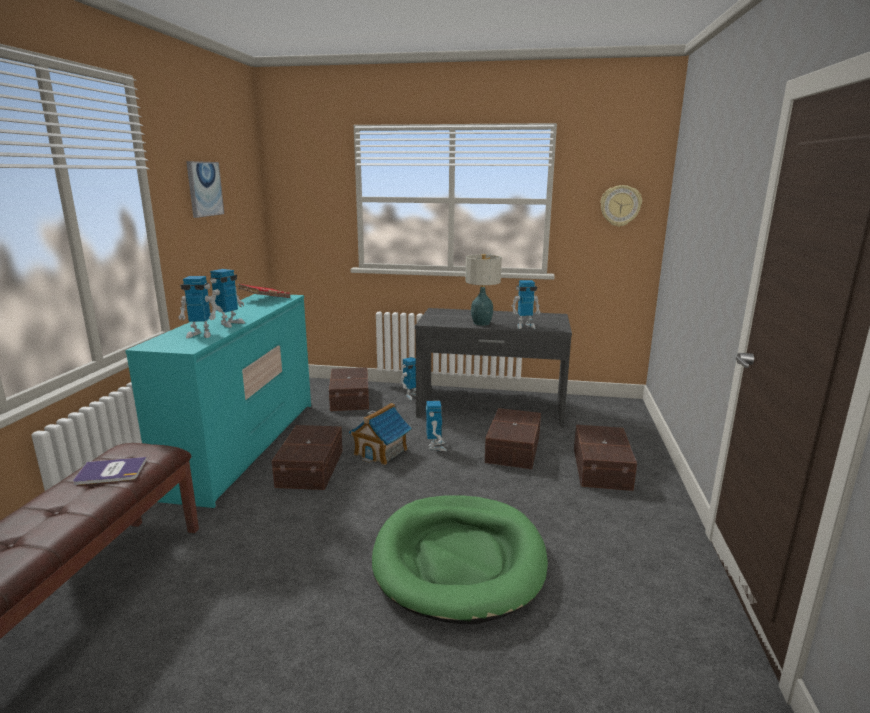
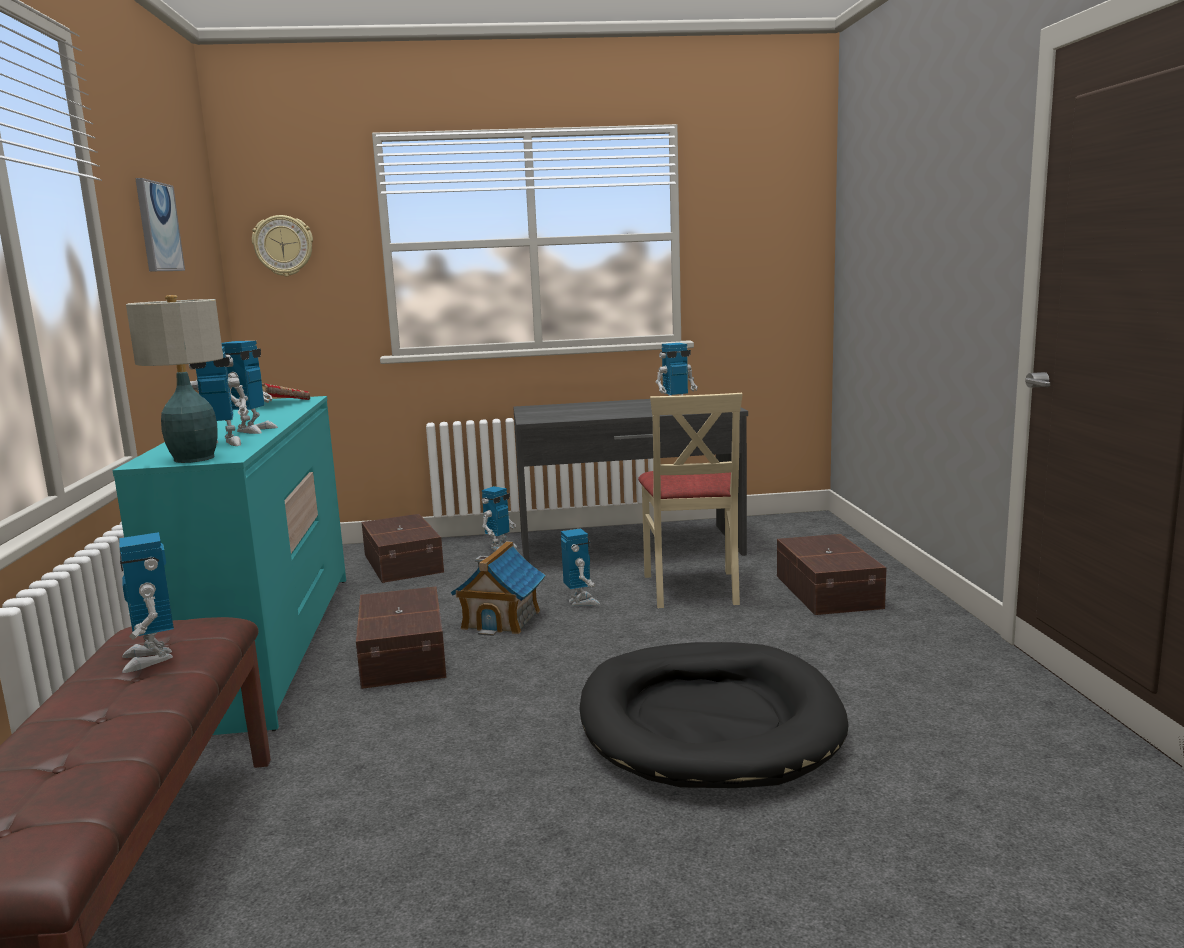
camera: 15 degrees left, 5 degrees down
book [73,457,147,485] -> toy robot [119,532,174,673]
green dog bed [372,495,548,624] -> black dog bed [579,642,848,788]
table lamp [465,254,502,326] -> table lamp moved to [126,295,223,463]
brown storage box [485,408,541,469] -> beige chair [638,393,742,608]
wall clock [600,185,642,227] -> wall clock moved to [252,215,313,276]

